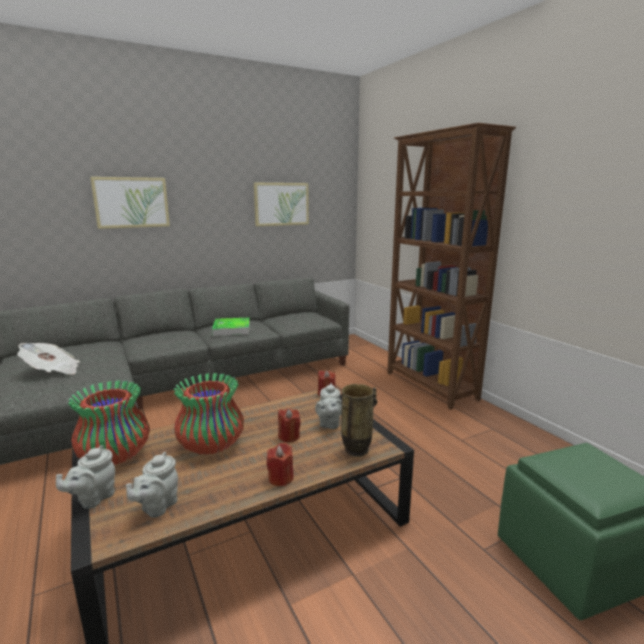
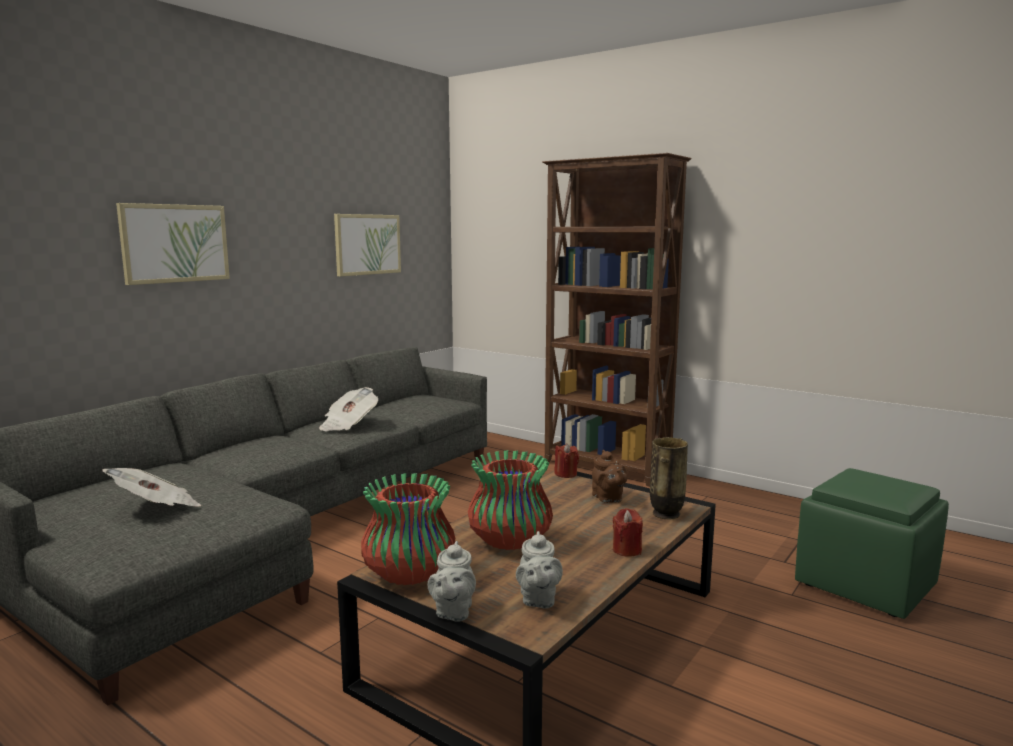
camera: 25 degrees left, 5 degrees down
tray [212,318,250,336] -> newspaper [319,387,378,431]
red candle [278,408,301,442] -> none
grey teapot [315,383,342,429] -> brown teapot [592,450,628,503]

